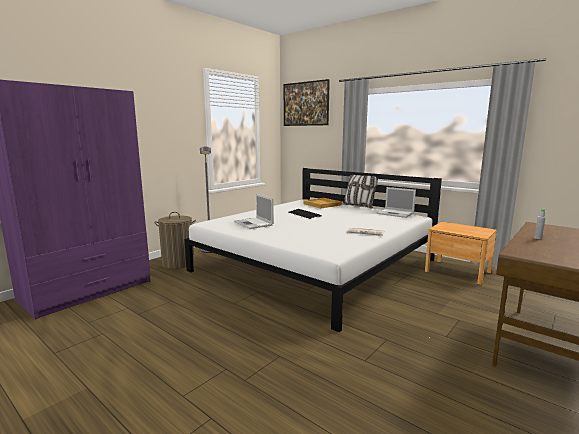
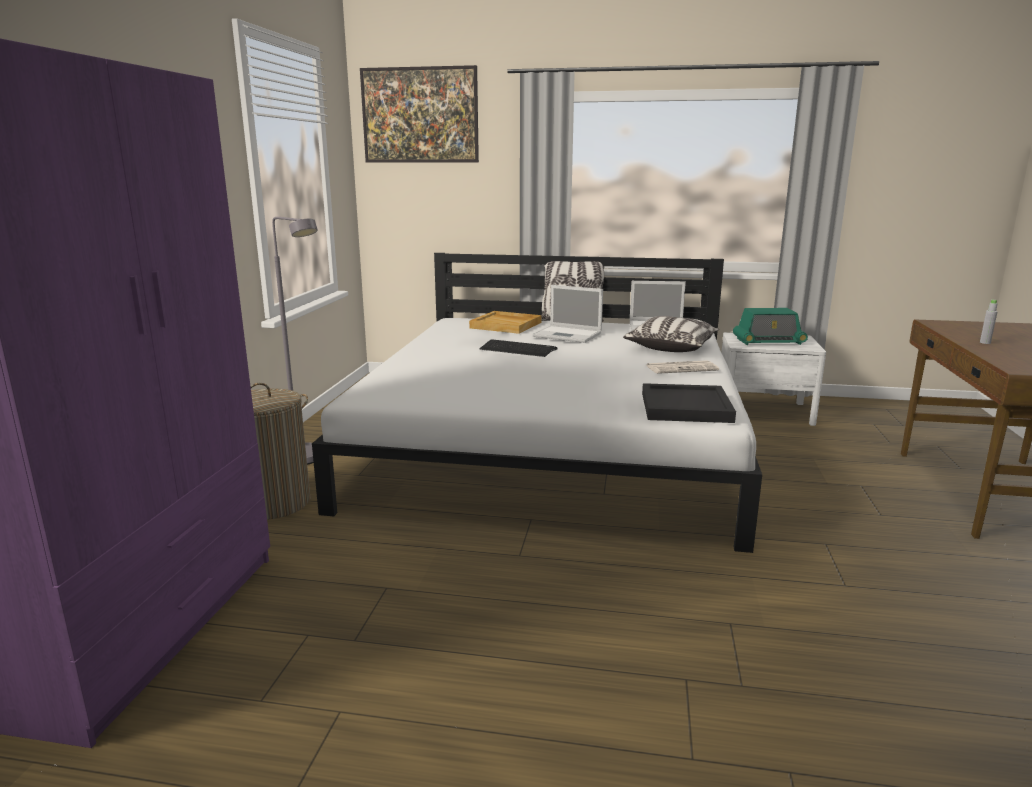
camera: 30 degrees left, 5 degrees up
laptop [234,194,274,229] -> laptop moved to [533,285,603,343]
brown nightstand [425,222,497,285] -> white nightstand [721,332,826,426]
none -> pillow [623,316,719,352]
none -> black tray [642,383,736,423]
none -> radio [733,308,808,345]

